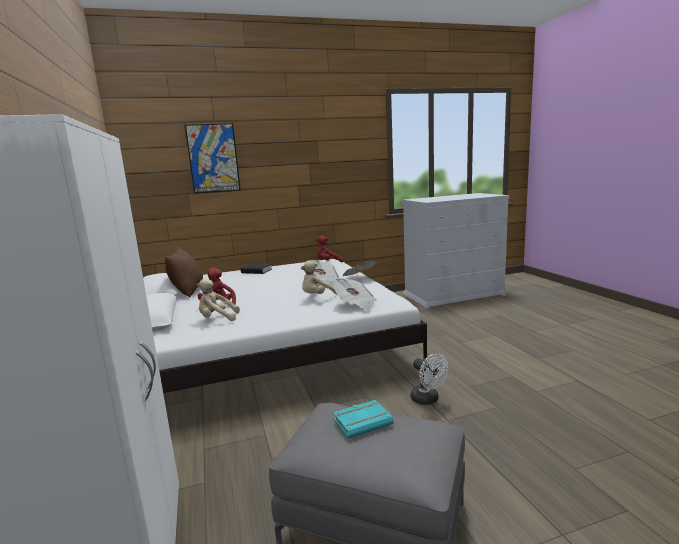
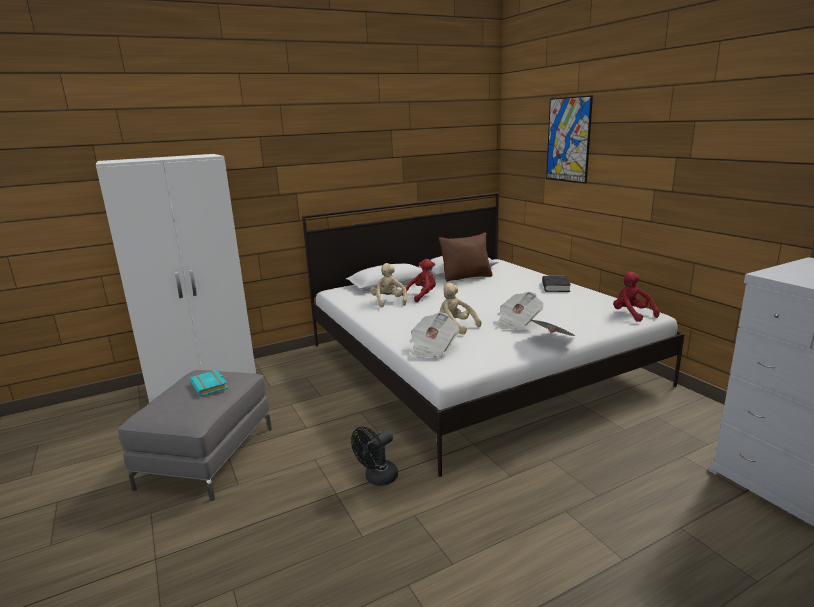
camera: 80 degrees right, 5 degrees up
white fan [410,353,448,405] -> black fan [351,426,398,486]

